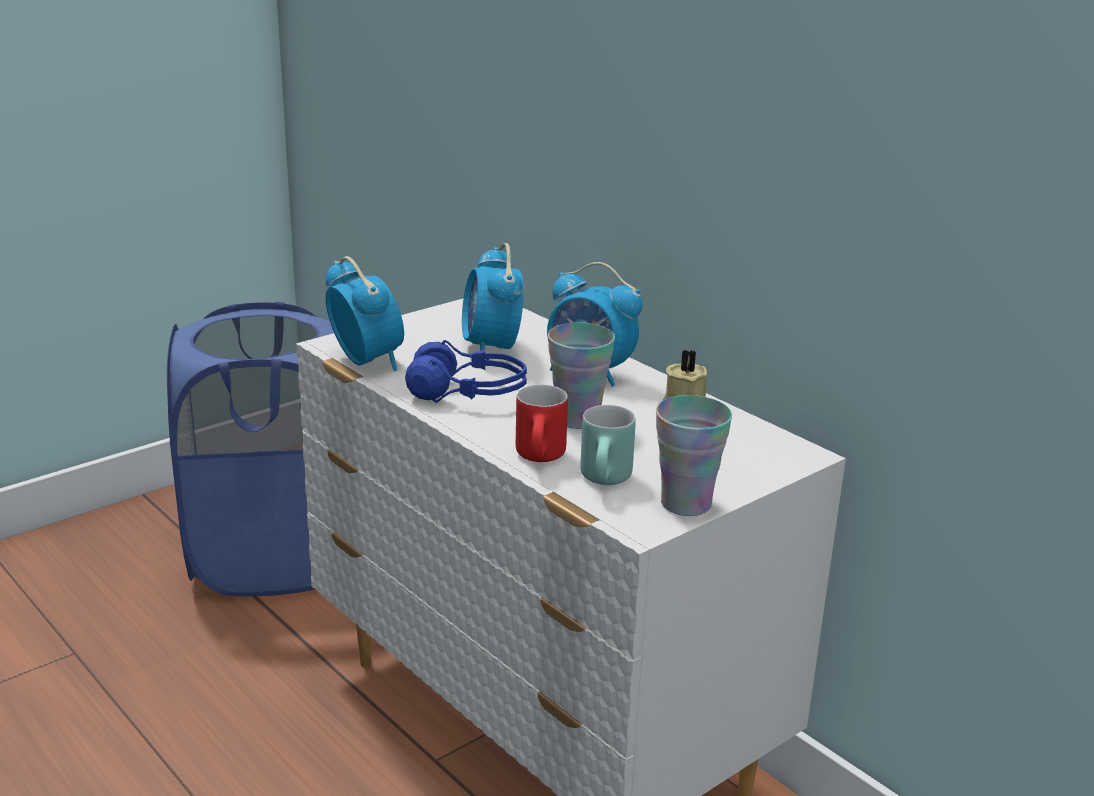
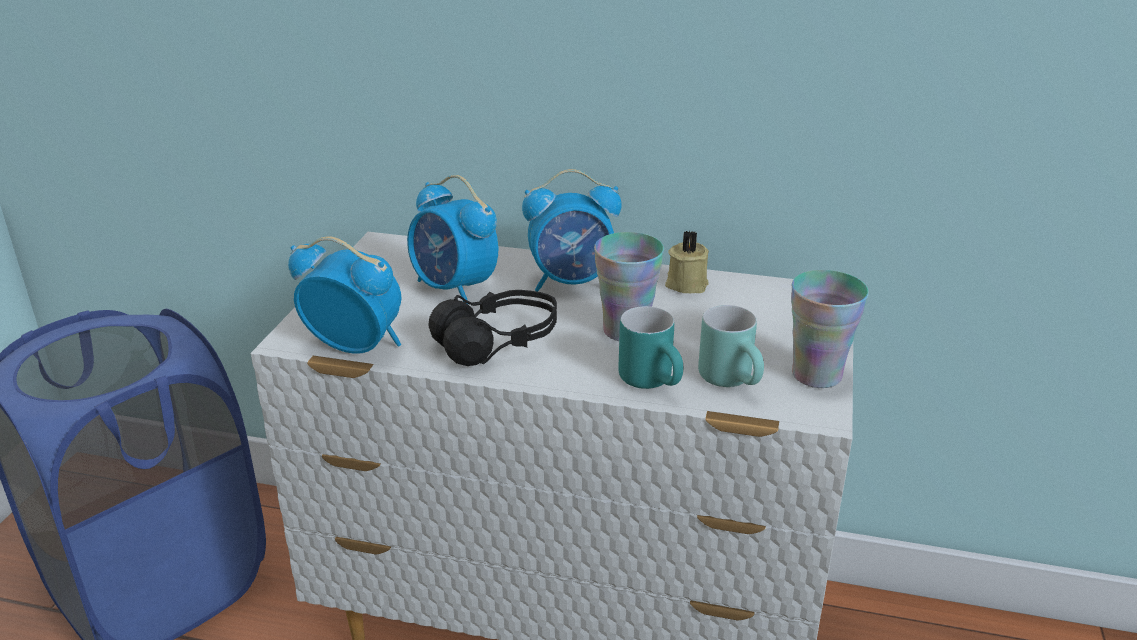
camera: 35 degrees left, 5 degrees up
blue headphones [405,340,527,403] -> black headphones [428,290,557,366]
red mug [516,385,568,462] -> turquoise mug [618,306,683,389]

